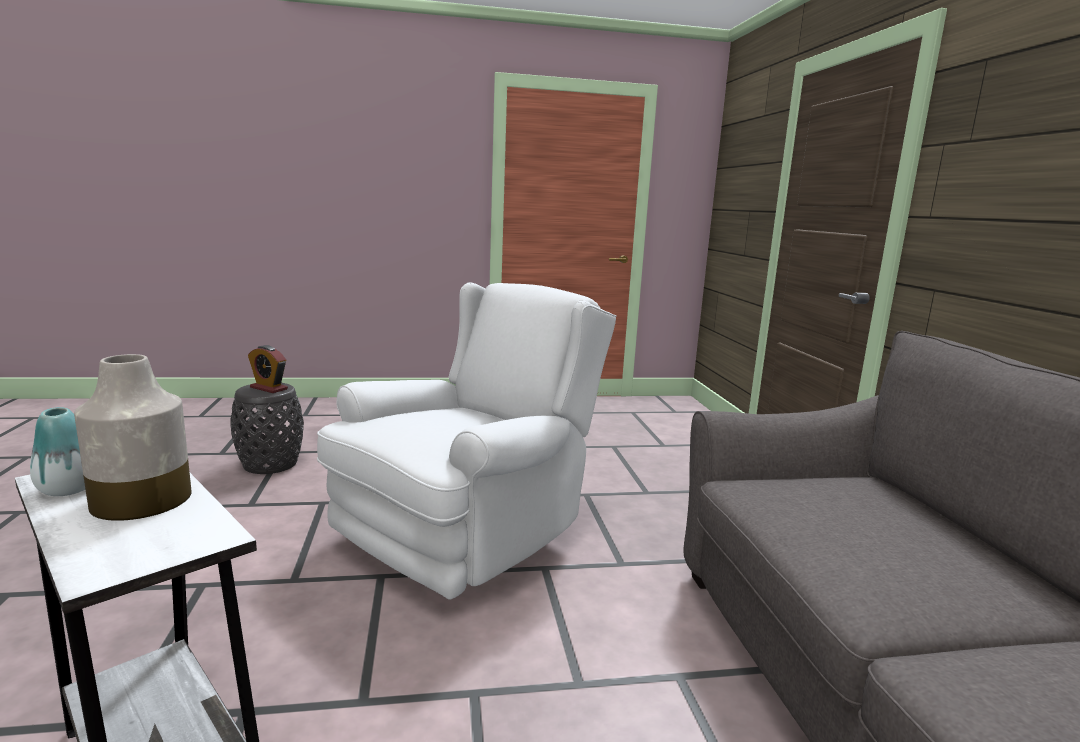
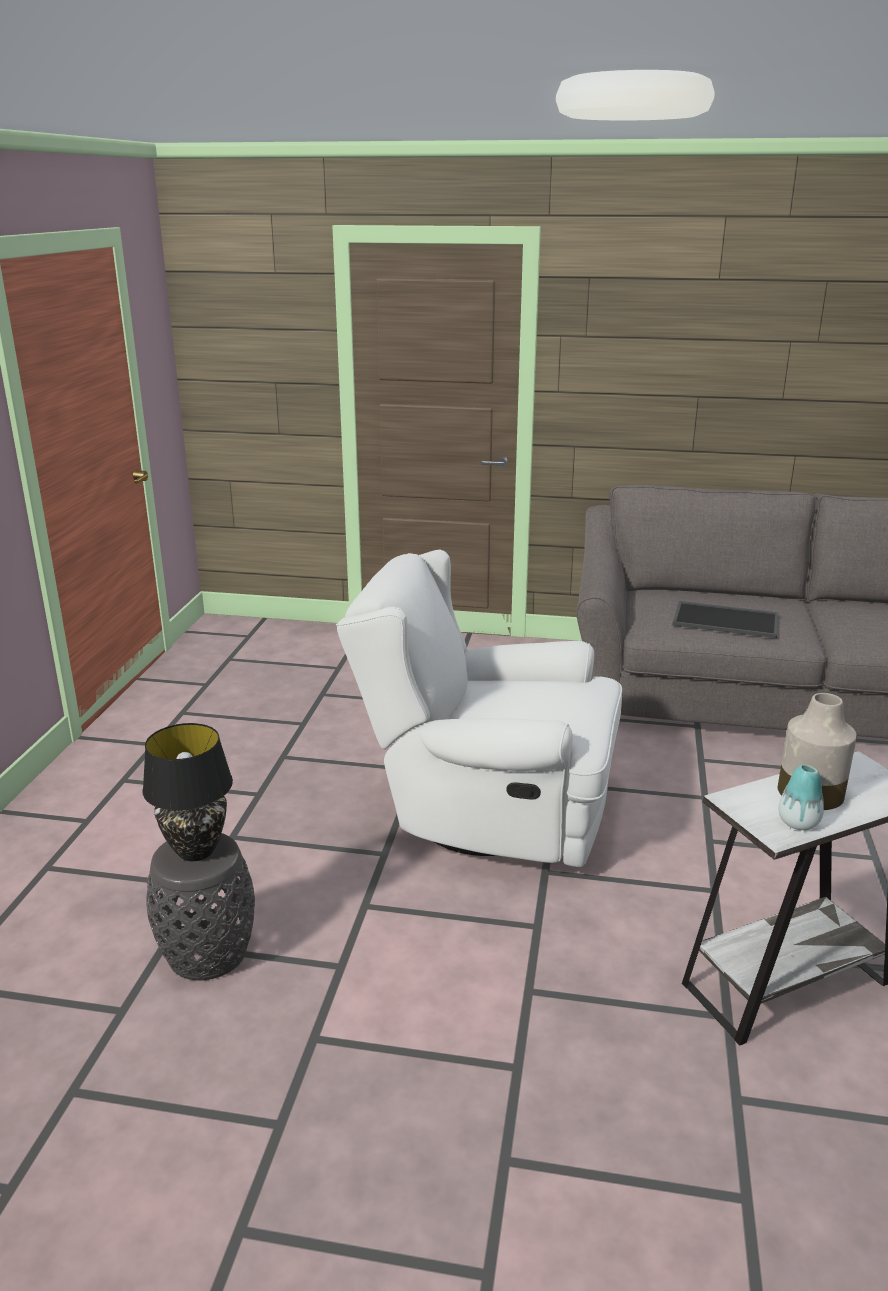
camera: 70 degrees left, 10 degrees up
alarm clock [248,345,288,393] -> black table lamp [143,723,233,861]
white armchair [317,282,616,600] -> white armchair turned 45 degrees counterclockwise [336,550,622,867]
none -> tray [673,601,778,638]

